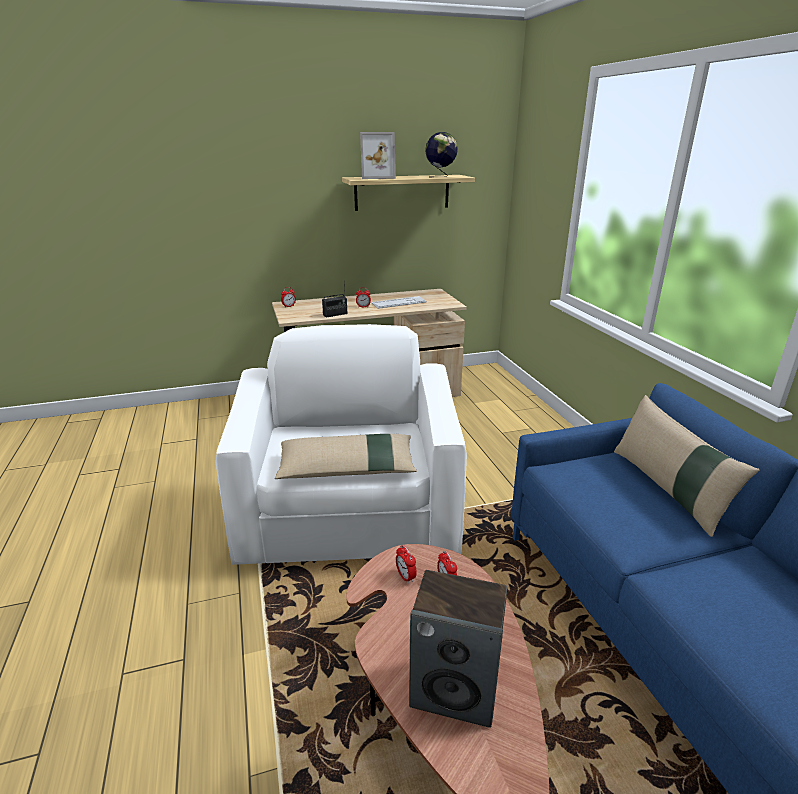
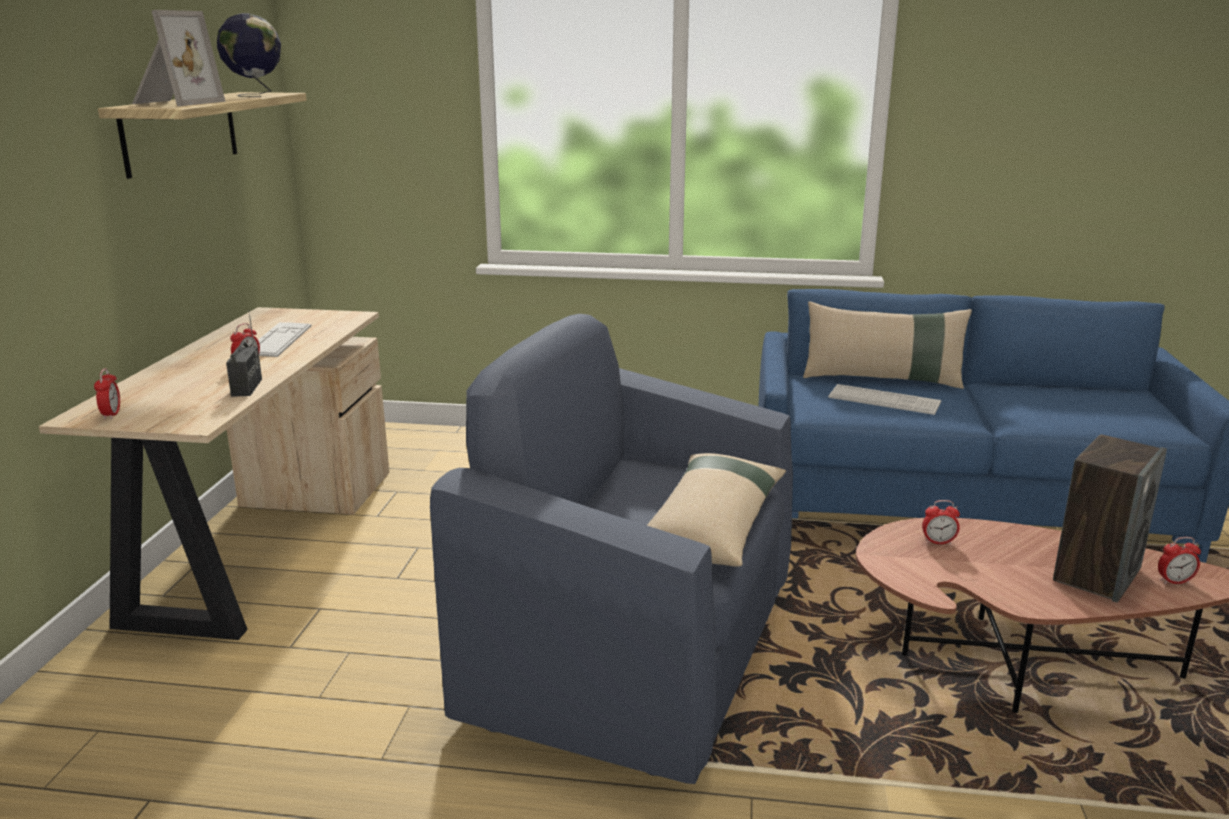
camera: 65 degrees left, 5 degrees down
white armchair [216,324,467,565] -> blue armchair [430,314,793,784]
alarm clock [396,545,417,584] -> alarm clock moved to [1158,537,1201,584]
none -> keyboard [828,384,941,415]

